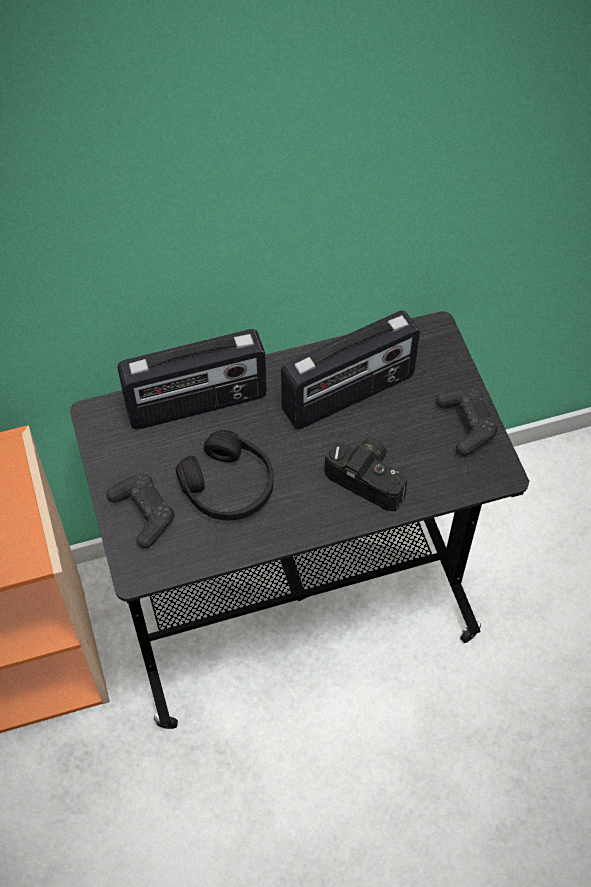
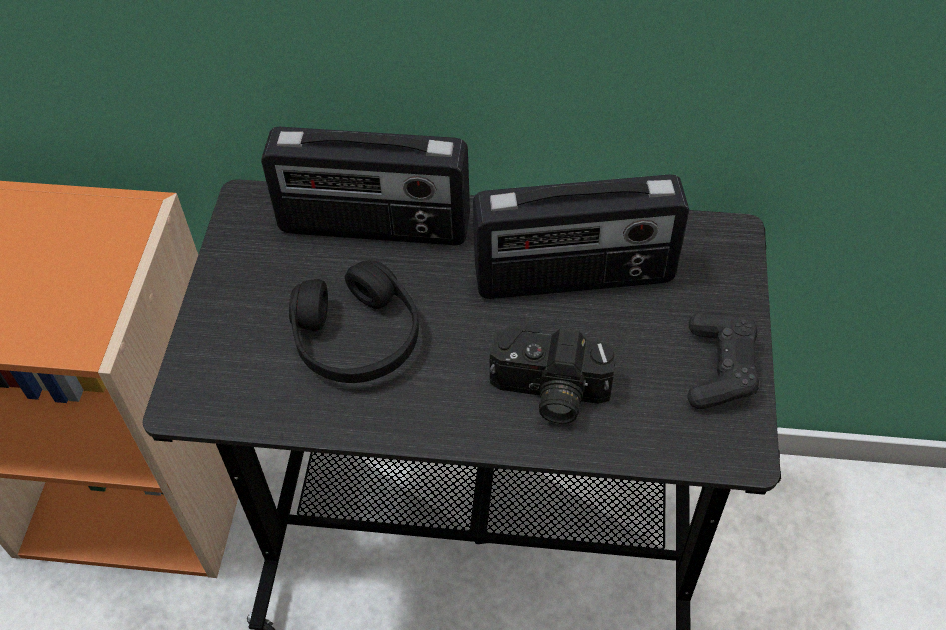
camera: 25 degrees right, 5 degrees down
black game controller [106,474,175,549] -> none
camera [324,438,408,511] -> camera turned 135 degrees clockwise [489,325,617,424]

